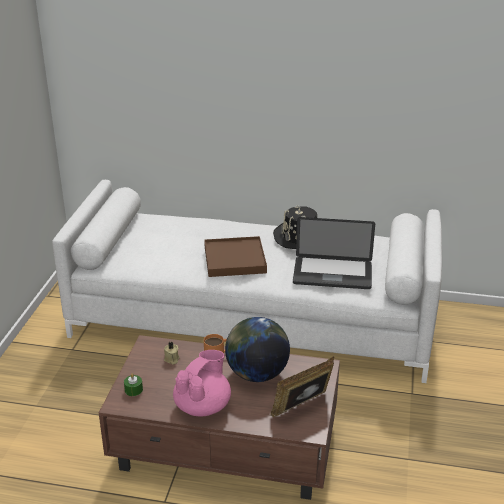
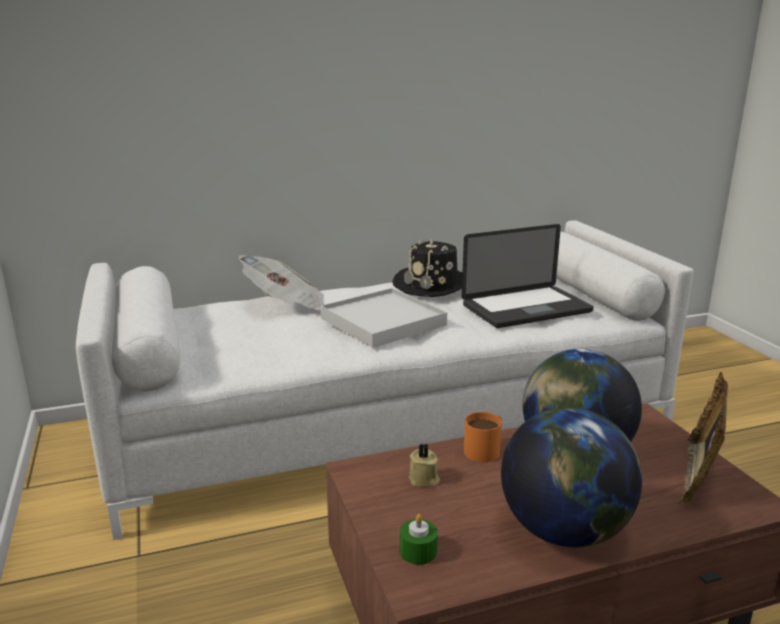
camera: 30 degrees left, 10 degrees down
pink teapot [173,350,231,416] -> globe [501,407,642,547]
brown tray [204,236,267,277] -> white tray [321,288,447,348]
none -> newspaper [238,255,321,310]

